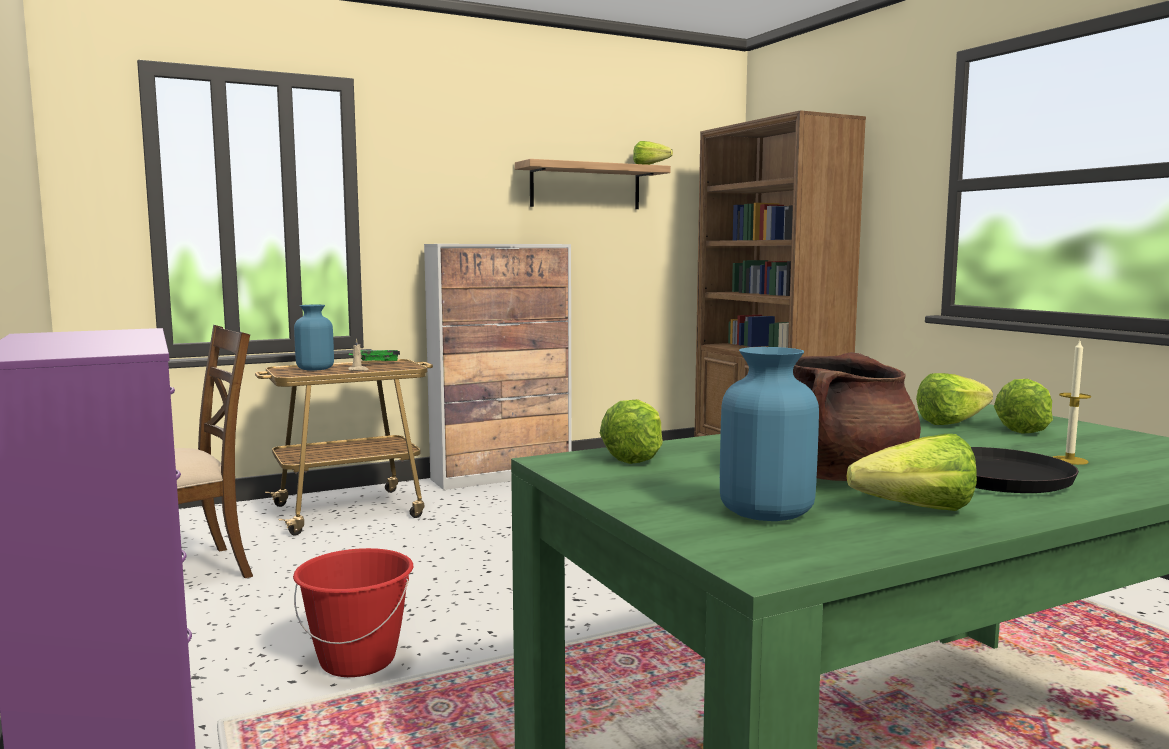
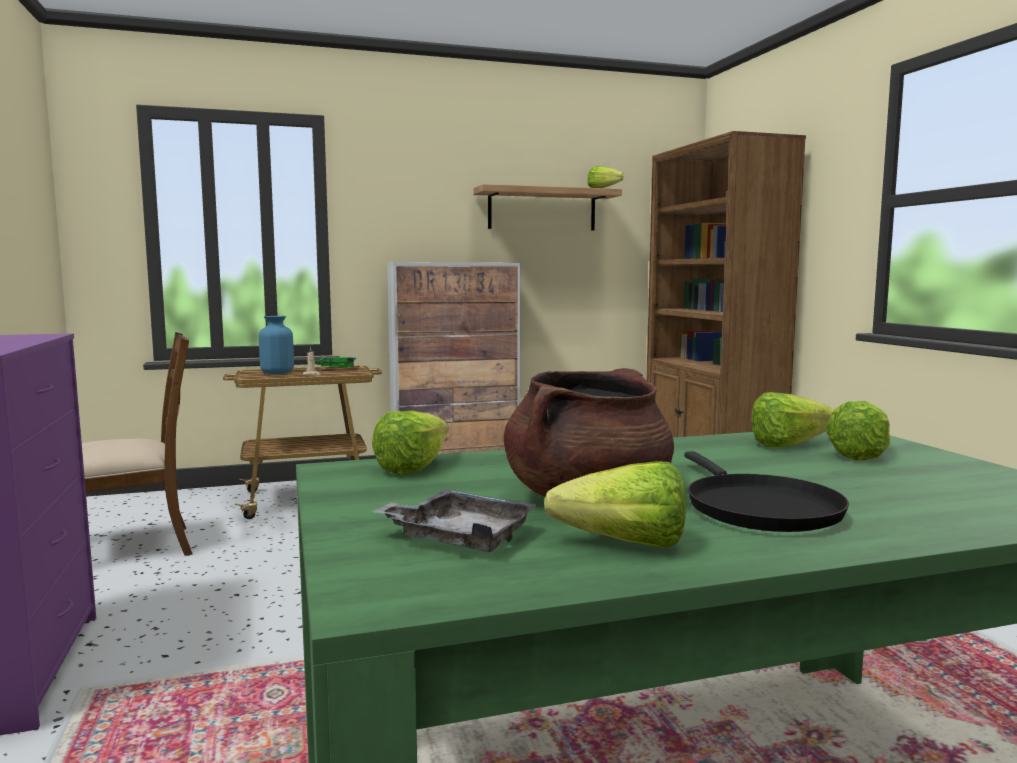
camera: 10 degrees right, 0 degrees up
red bucket [293,548,413,677] -> none
blue vase [720,347,819,521] -> grey tray [371,489,537,552]
candle [1053,341,1091,465] -> none

